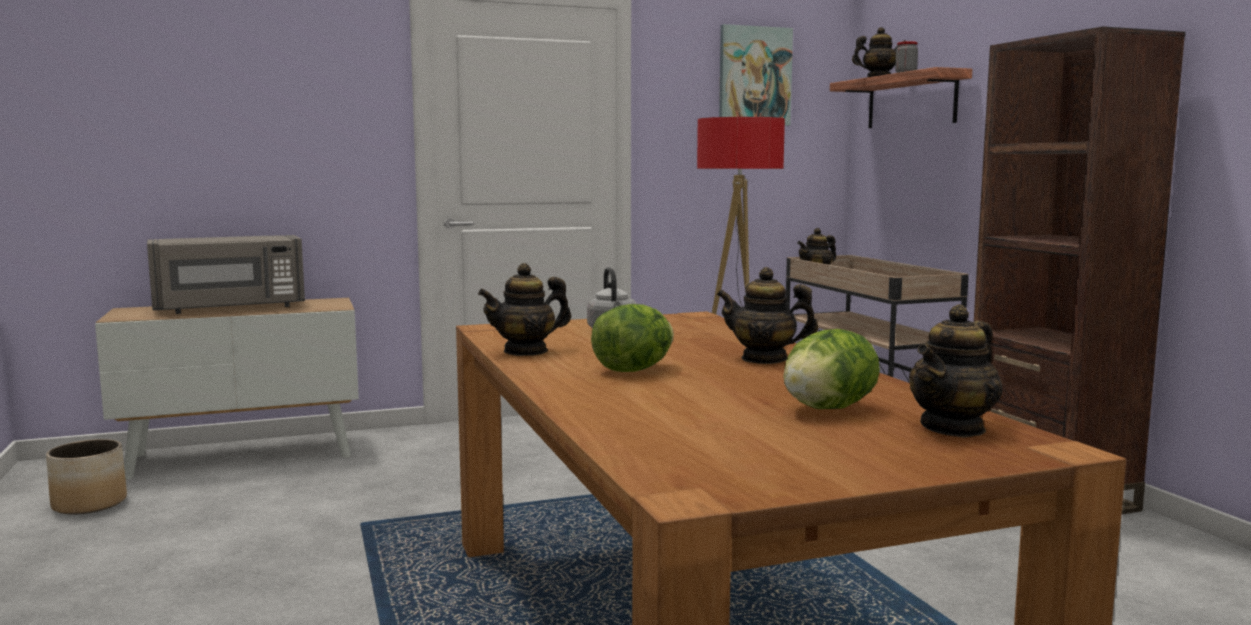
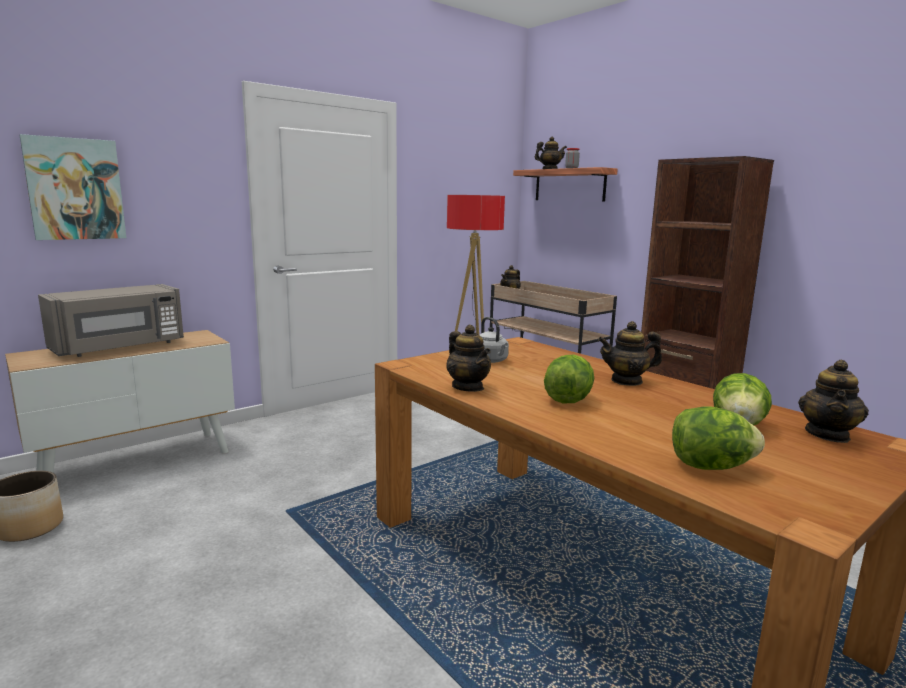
camera: 20 degrees left, 5 degrees up
teapot [478,263,571,356] -> teapot turned 75 degrees counterclockwise [446,325,491,392]
picture [719,24,793,126] -> picture moved to [20,134,126,240]
none -> lettuce [672,406,765,470]

